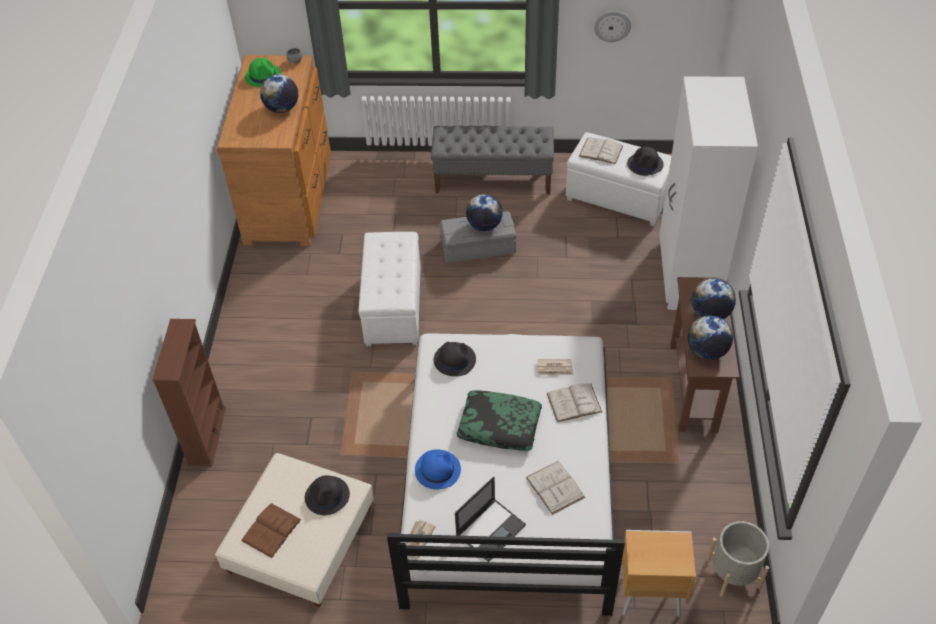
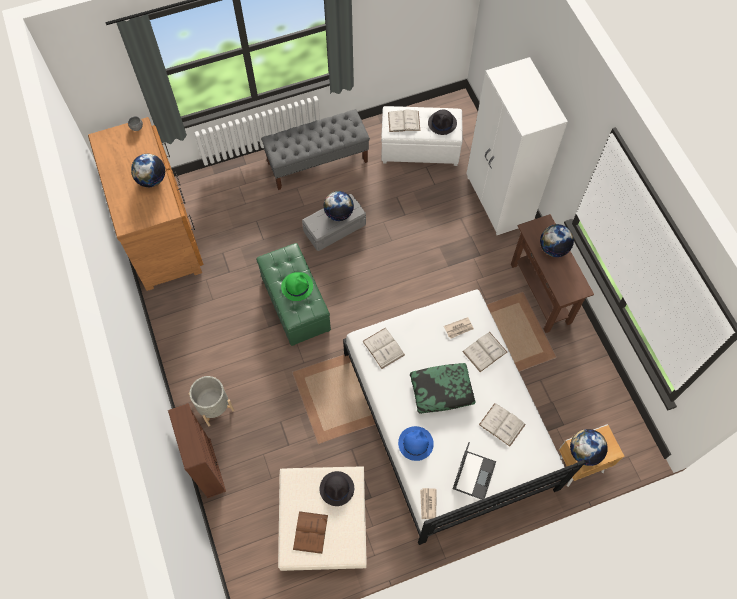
camera: 25 degrees left, 15 degrees up
green hat [245,58,281,87] -> green hat moved to [281,272,313,301]
white ottoman [359,232,420,346] -> green ottoman [256,243,331,346]
black hat [434,342,476,376] -> white book [363,328,405,369]
wall clock [594,11,631,42] -> none
globe [688,315,733,360] -> globe moved to [570,429,608,466]
grey planter [707,521,769,597] -> grey planter moved to [189,376,234,426]

